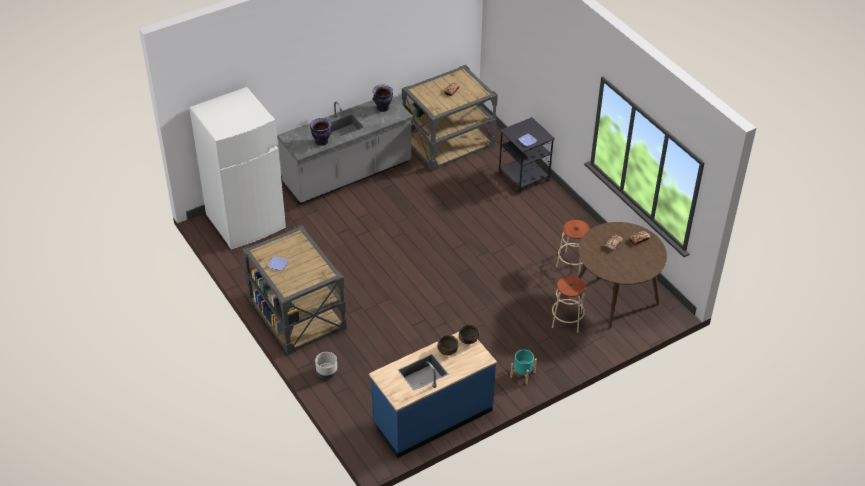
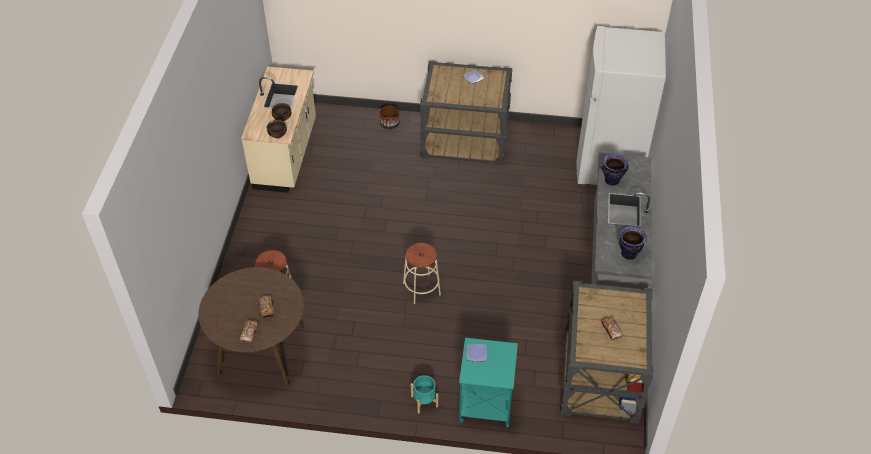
camera: 130 degrees right, 5 degrees up
grey planter [315,352,338,379] -> brown planter [380,106,400,130]
blue counter [369,332,497,458] -> beige counter [241,67,316,193]
black cart [498,117,555,194] -> turquoise cart [459,338,518,427]
turquoise planter [510,349,537,385] -> turquoise planter moved to [411,375,438,413]
beige stool [556,220,590,275] -> beige stool moved to [403,243,441,304]

